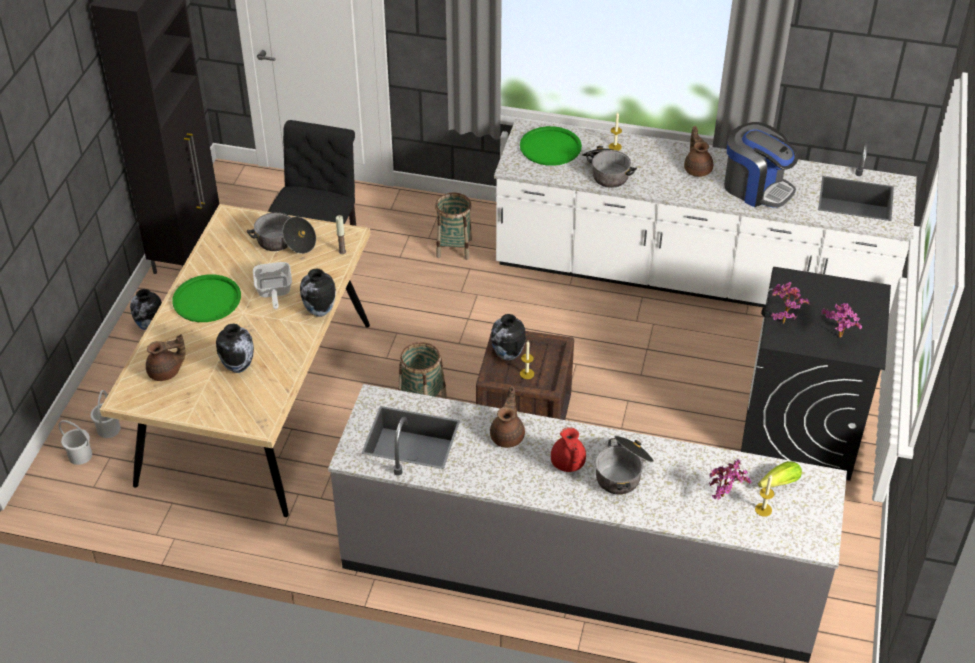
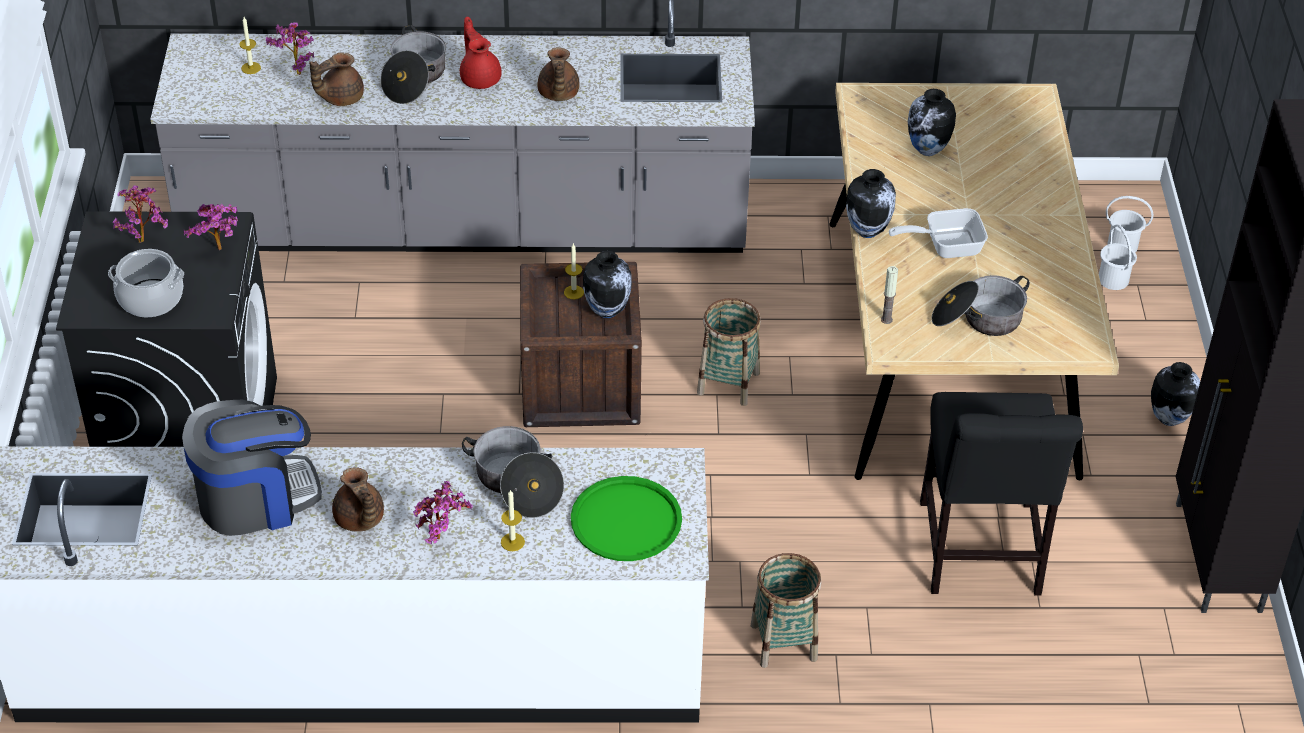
camera: 165 degrees right, 0 degrees up
brown teapot [146,334,186,381] -> brown teapot moved to [309,52,364,106]
green tray [172,274,241,322] -> none
frying pan [253,262,292,309] -> frying pan turned 75 degrees counterclockwise [889,208,988,258]
coffee machine [724,122,798,208] -> coffee machine turned 135 degrees clockwise [182,400,322,536]
lettuce [758,461,802,488] -> none
none -> cooking pot [108,249,184,317]
none -> potted plant [413,481,473,544]

